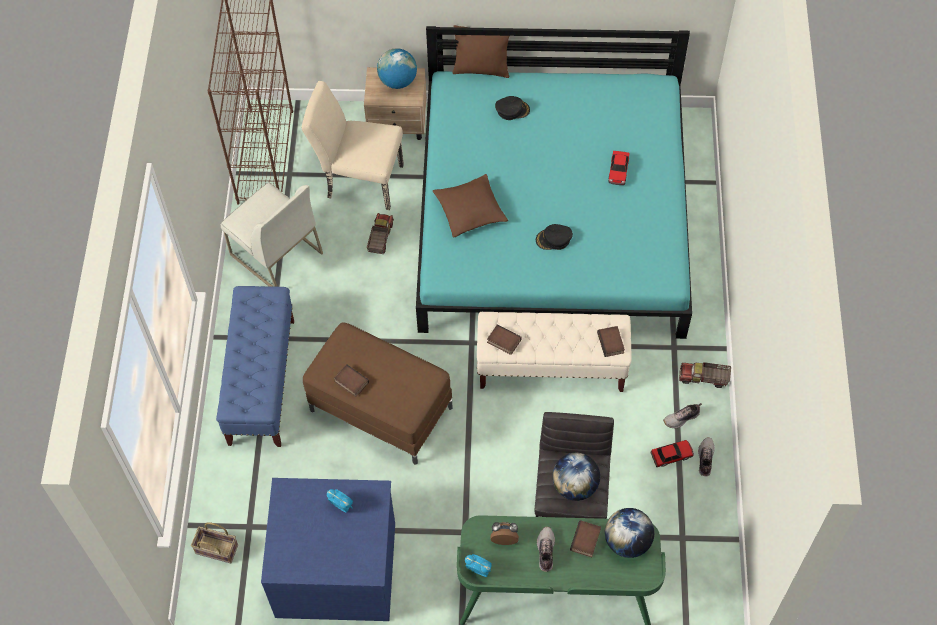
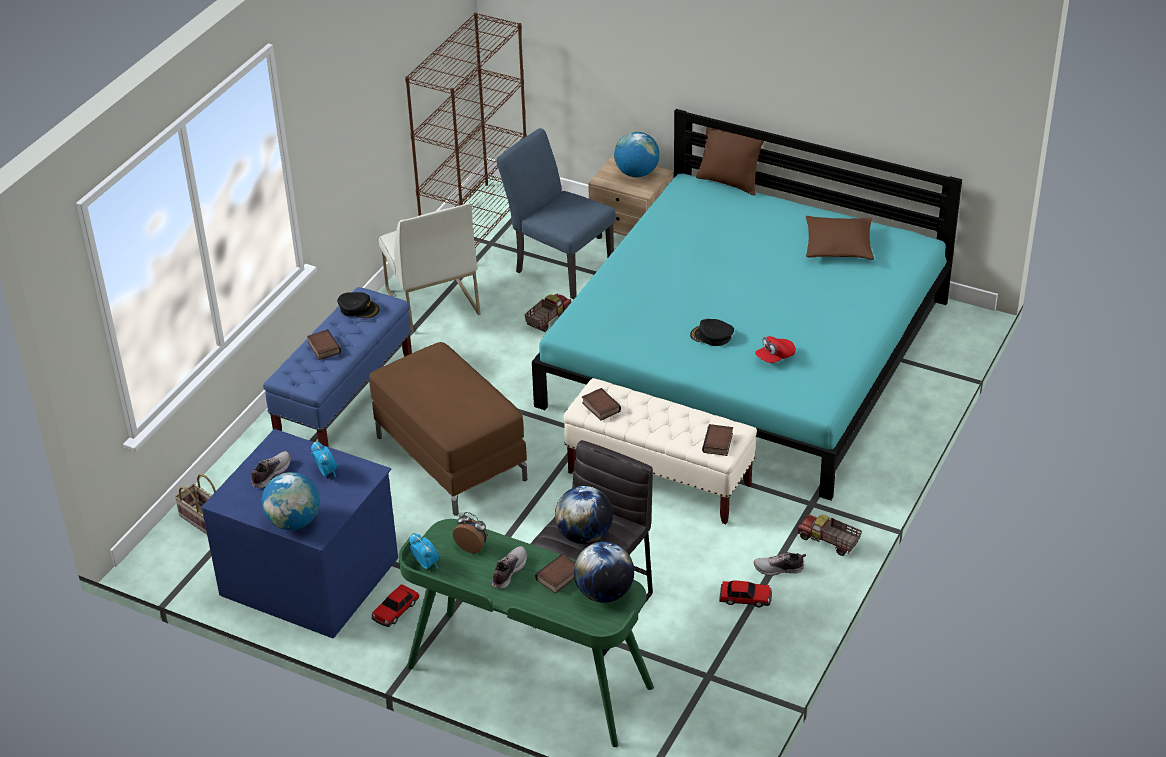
camera: 25 degrees right, 20 degrees down
beige chair [302,81,404,210] -> blue chair [497,128,616,299]
book [334,364,369,397] -> book moved to [307,329,341,360]
brown pillow [433,174,508,238] -> brown pillow moved to [806,216,874,260]
black cap [495,96,530,120] -> black cap moved to [337,292,379,318]
toy car [609,151,630,185] -> toy car moved to [372,584,419,627]
shoe [698,437,714,476] -> shoe moved to [250,451,291,488]
none -> globe [262,472,320,530]
none -> red cap [755,336,796,363]

